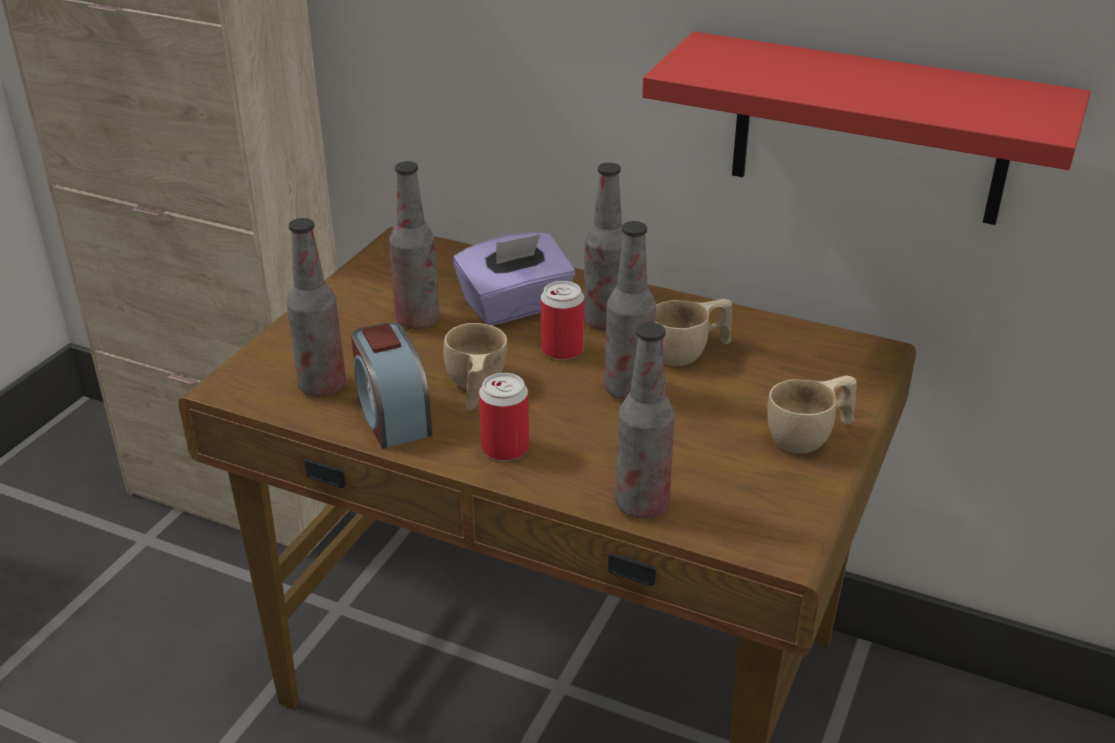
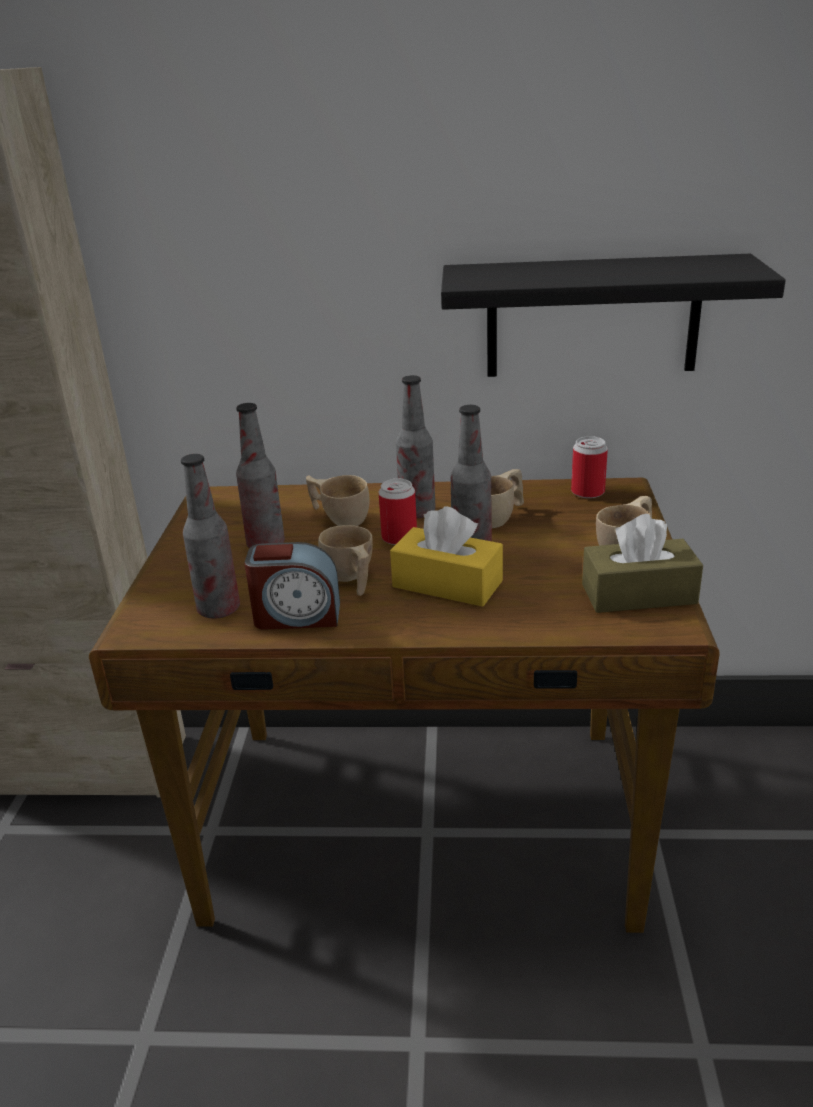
camera: 20 degrees left, 5 degrees down
alarm clock [351,322,432,448] -> alarm clock turned 45 degrees counterclockwise [245,542,340,630]
purple tissue box [453,232,575,325] -> beige cup [306,475,370,526]
can [479,373,529,461] -> can moved to [571,436,608,498]
bottle [615,322,675,519] -> none
red shelf [642,32,1091,225] -> black shelf [441,254,786,377]
none -> yellow tissue box [390,506,503,607]
none -> brown tissue box [582,514,703,613]

